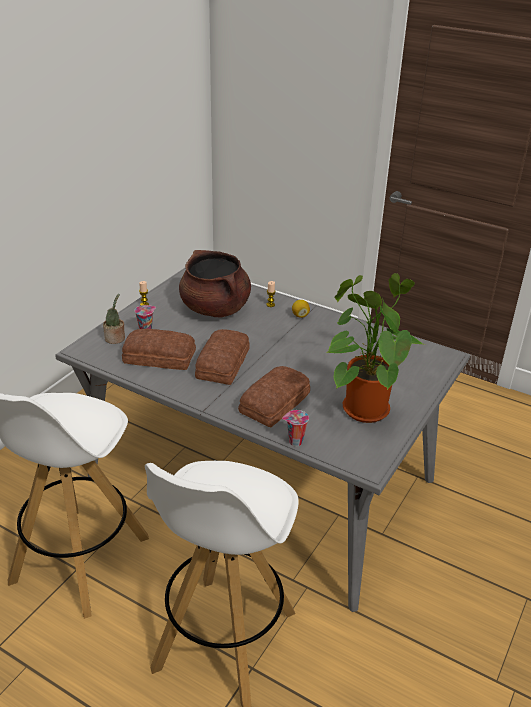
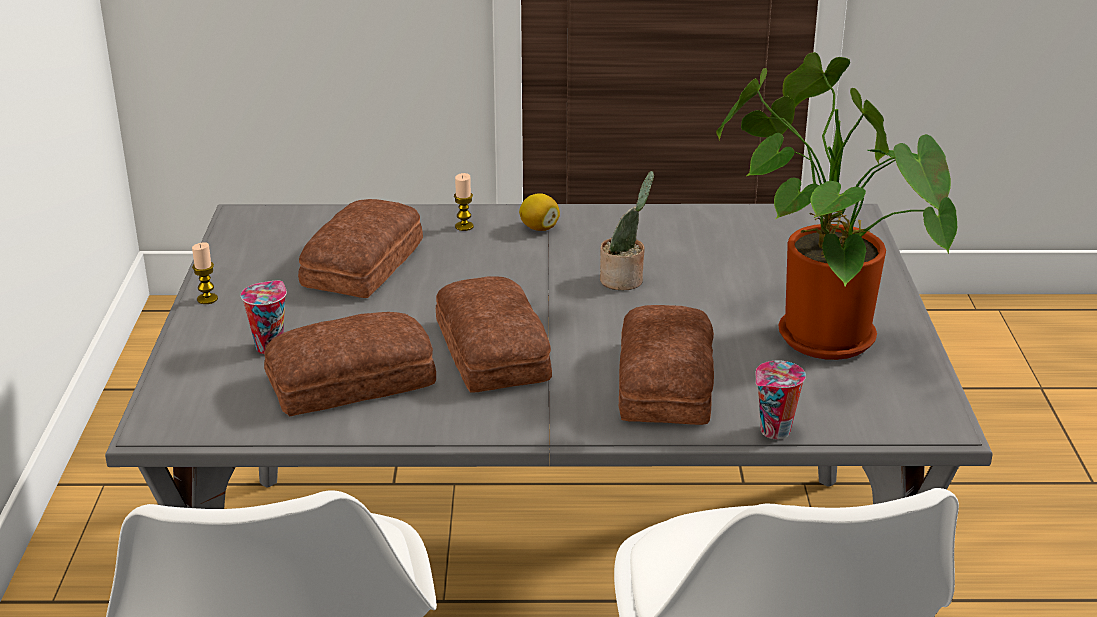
camera: 30 degrees left, 5 degrees down
potted plant [103,294,125,344] -> potted plant moved to [600,171,654,290]
brown cooking pot [179,250,251,317] -> bread [298,199,423,298]

